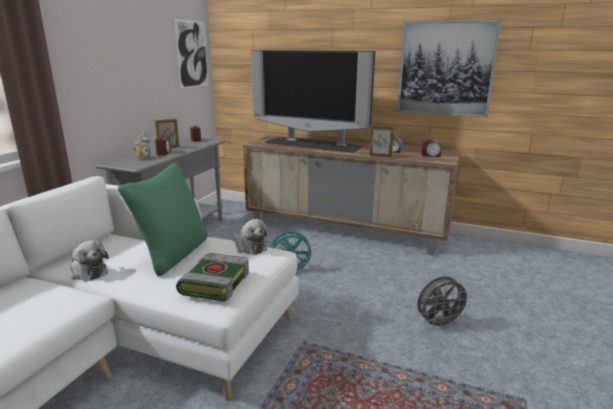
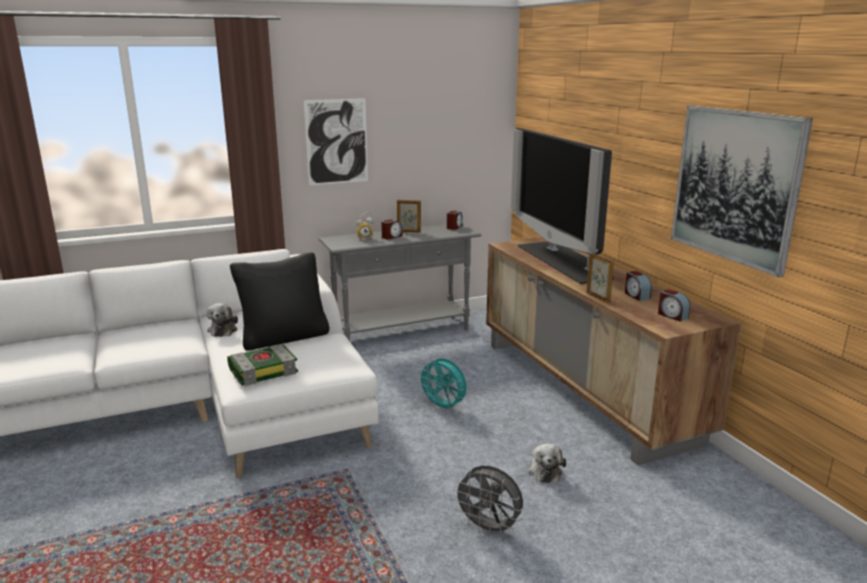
camera: 45 degrees right, 0 degrees up
green pillow [118,163,208,276] -> black pillow [230,252,329,351]
picture [175,19,209,89] -> picture moved to [304,98,368,185]
plush toy [233,219,267,255] -> plush toy moved to [528,443,566,483]

